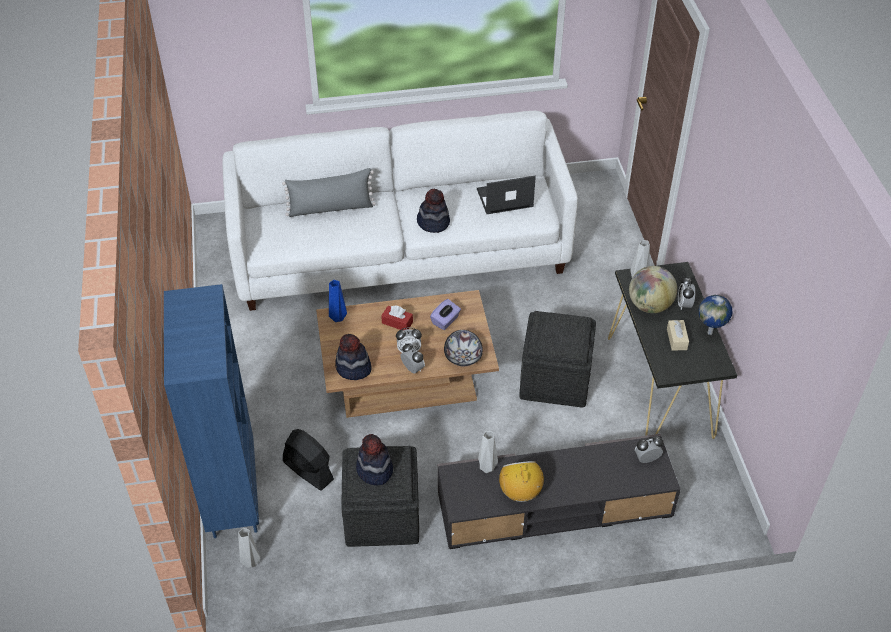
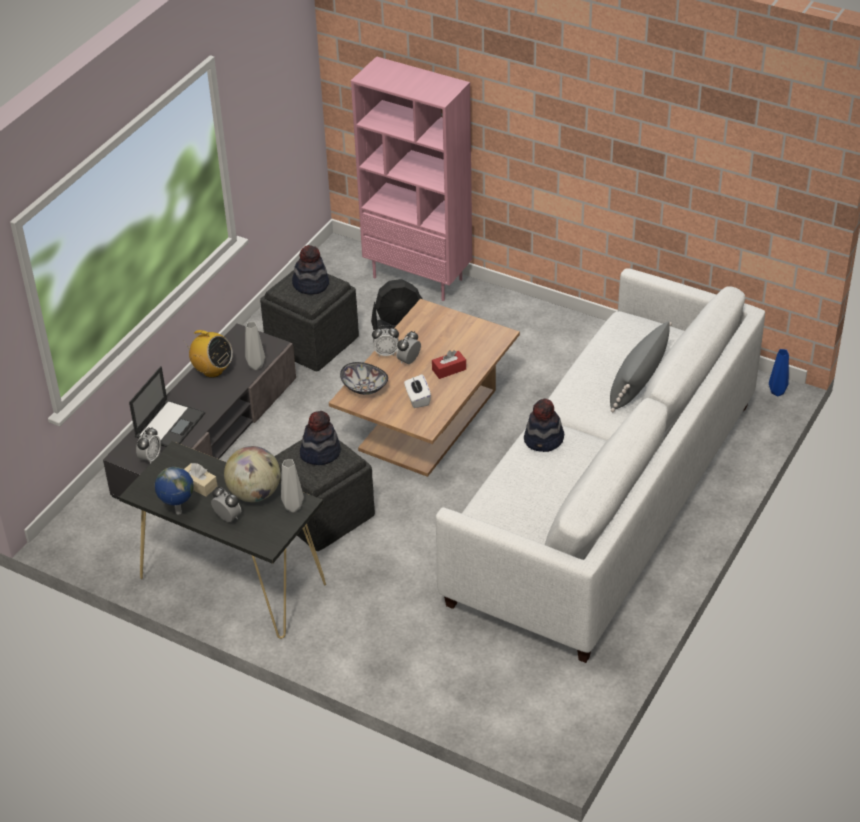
camera: 130 degrees right, 5 degrees down
blue bookcase [164,284,259,538] -> pink bookcase [351,56,472,301]
grey vase [238,528,261,568] -> none
blue vase [329,280,347,322] -> blue vase moved to [769,349,789,396]
hat [335,334,372,380] -> hat moved to [300,411,341,465]
purple tissue box [430,299,461,330] -> white tissue box [404,374,431,408]
laptop [477,175,536,214] -> laptop moved to [129,366,205,447]

